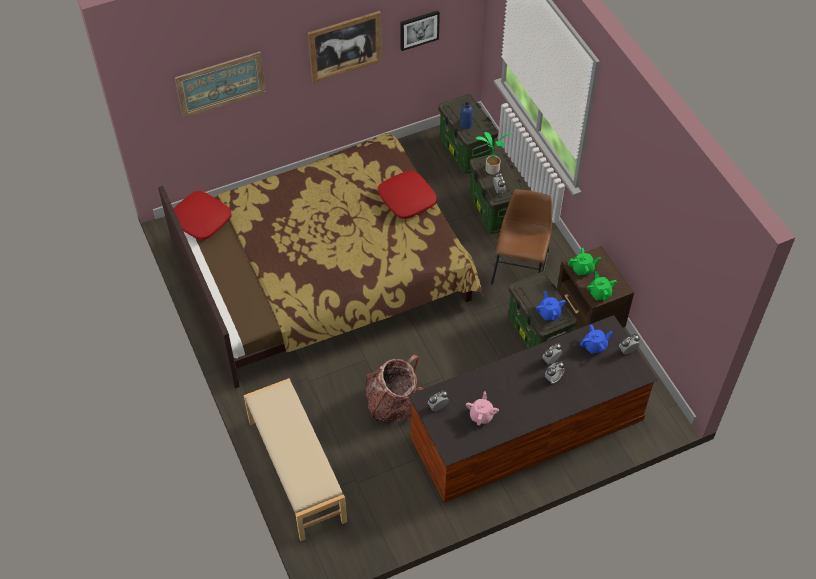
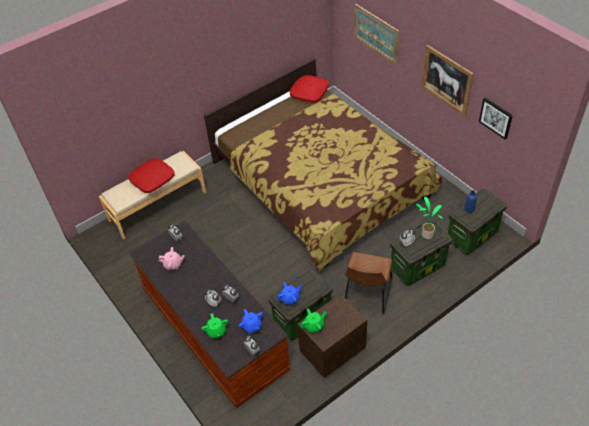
camera: 80 degrees right, 5 degrees down
backpack [366,355,424,423] -> none
red pillow [378,171,437,219] -> red pillow moved to [128,158,175,193]
brown chair [491,189,552,285] -> brown chair turned 105 degrees clockwise [345,252,392,315]
green teapot [568,248,601,275] -> green teapot moved to [201,313,228,338]

